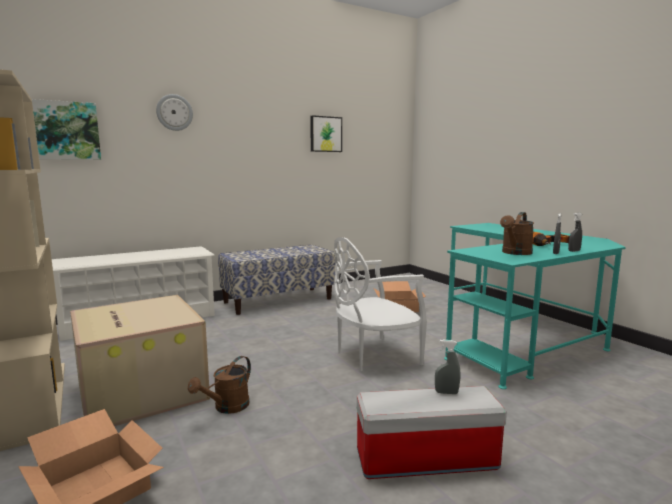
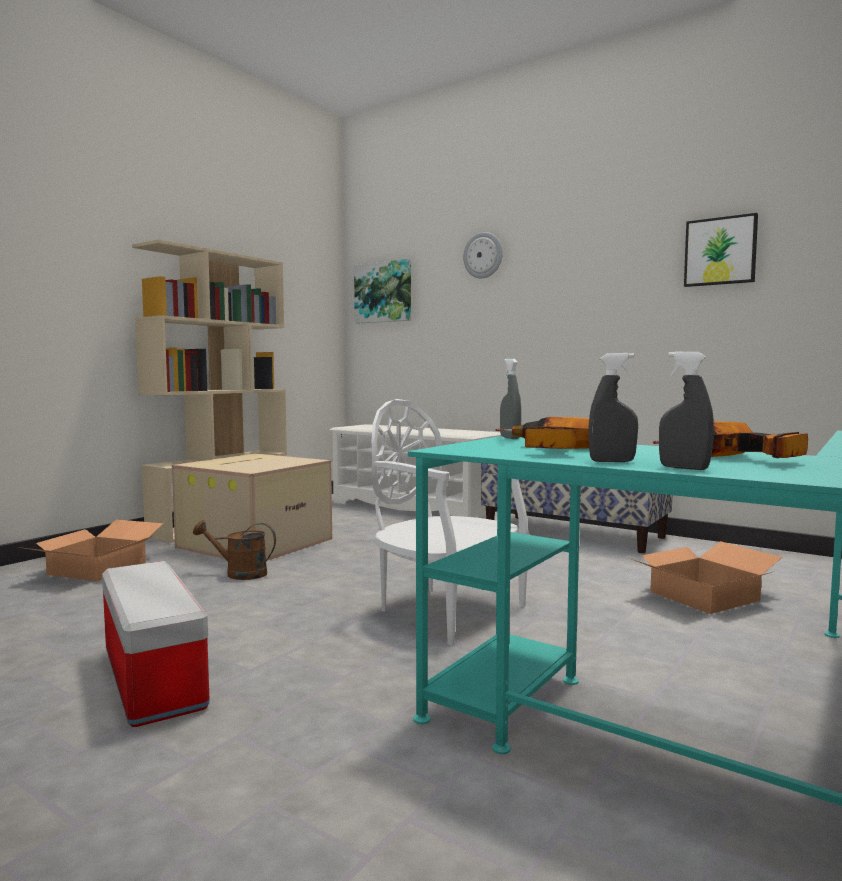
camera: 65 degrees right, 5 degrees down
grey spray bottle [435,340,460,394] -> grey spray bottle moved to [500,359,521,439]
brown watering can [500,212,534,255] -> power drill [496,417,589,449]

